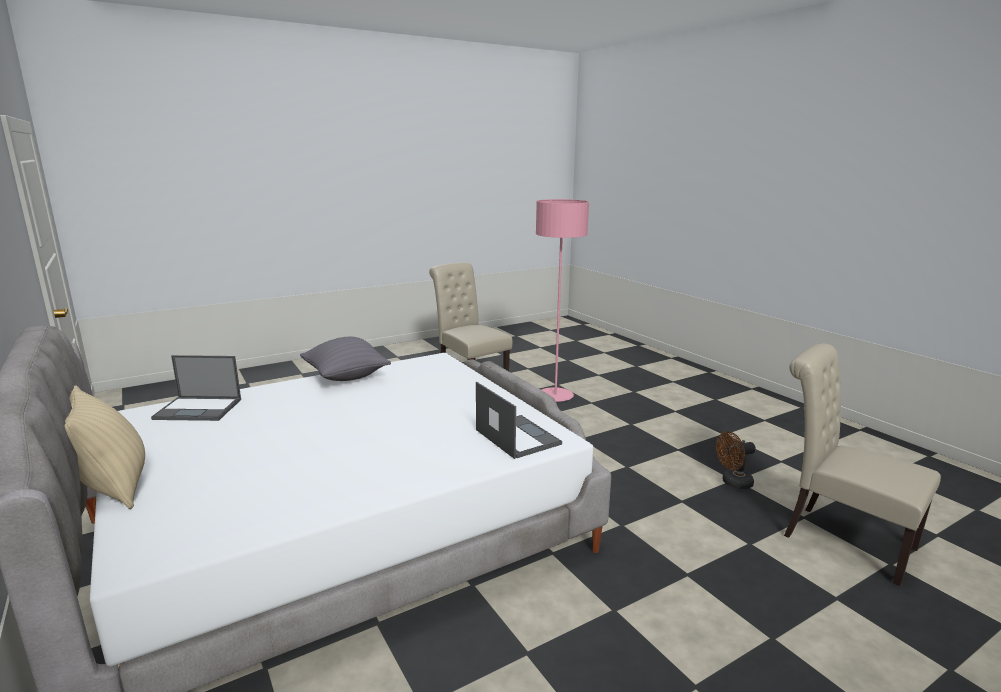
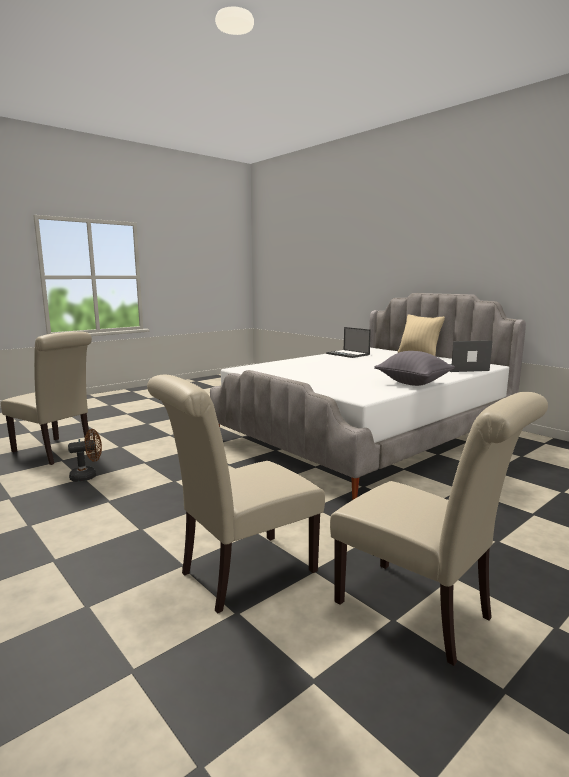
camera: 170 degrees right, 5 degrees down
laptop [476,382,562,459] -> laptop moved to [327,327,371,358]
pink floor lamp [536,199,589,402] -> beige chair [147,375,325,614]

